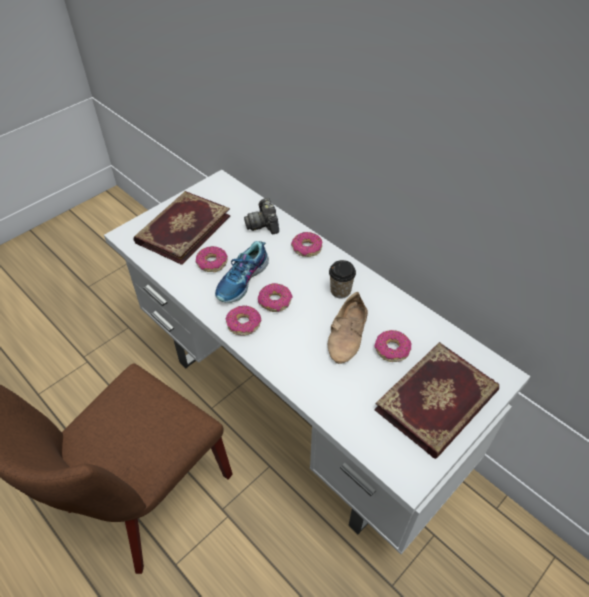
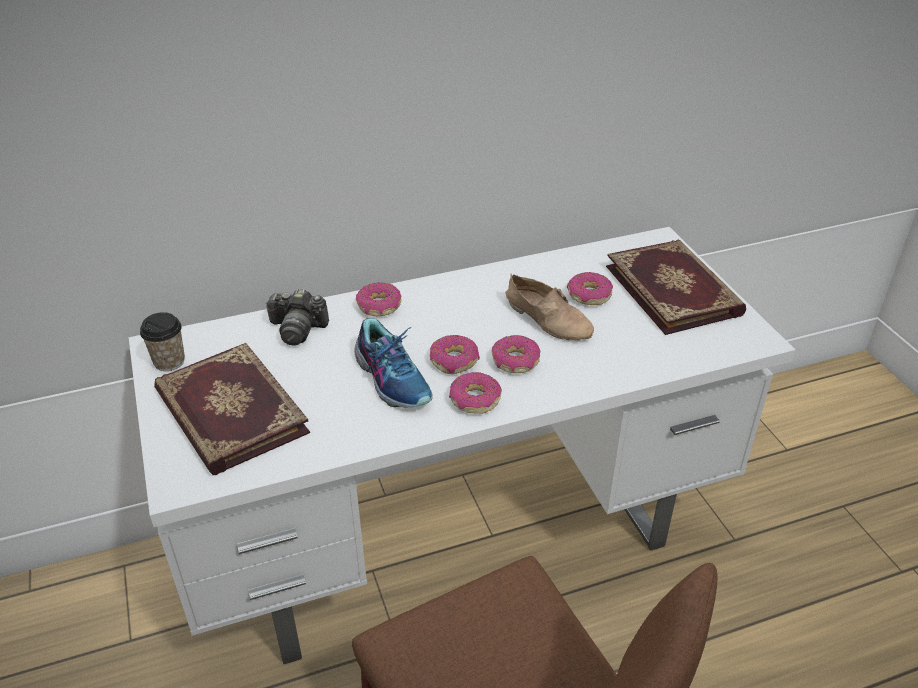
camera: 65 degrees left, 10 degrees down
donut [196,246,228,272] -> donut moved to [492,335,541,373]
cup [329,260,356,299] -> cup moved to [140,312,185,371]

